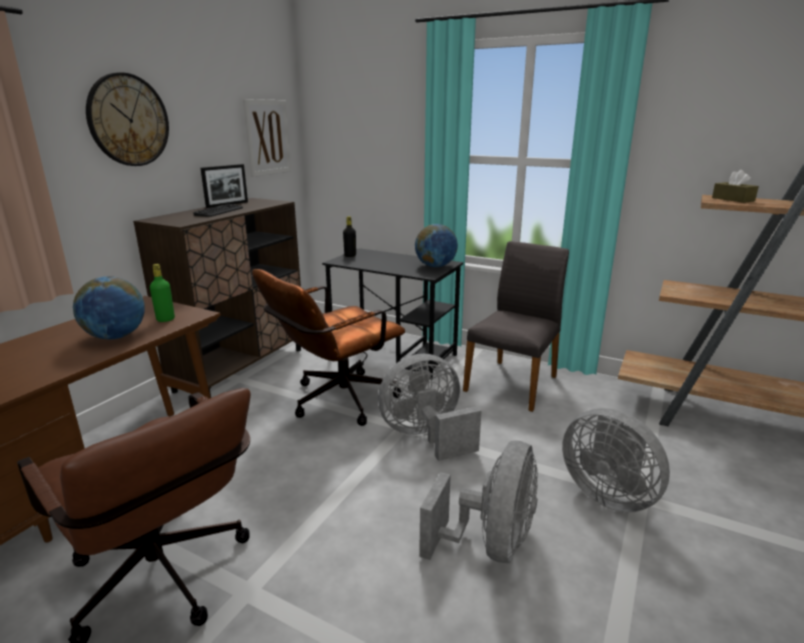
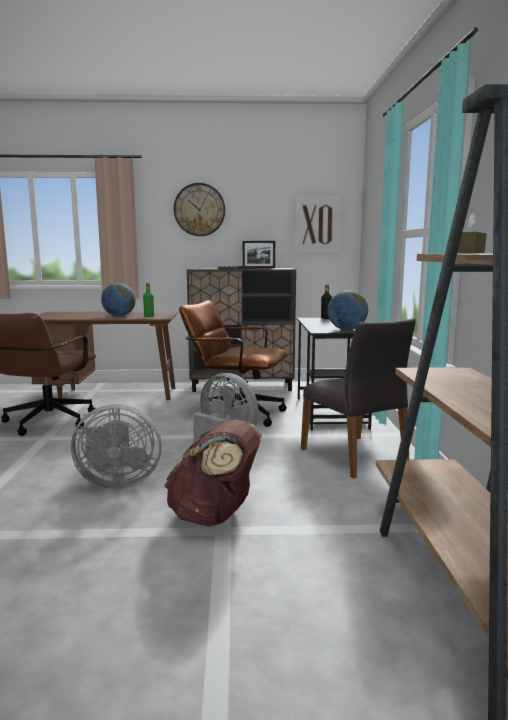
camera: 60 degrees right, 10 degrees down
grey chair [463,241,569,412] -> grey chair turned 60 degrees clockwise [301,318,416,479]
grey fan [562,408,670,512] -> brown backpack [165,420,262,526]

